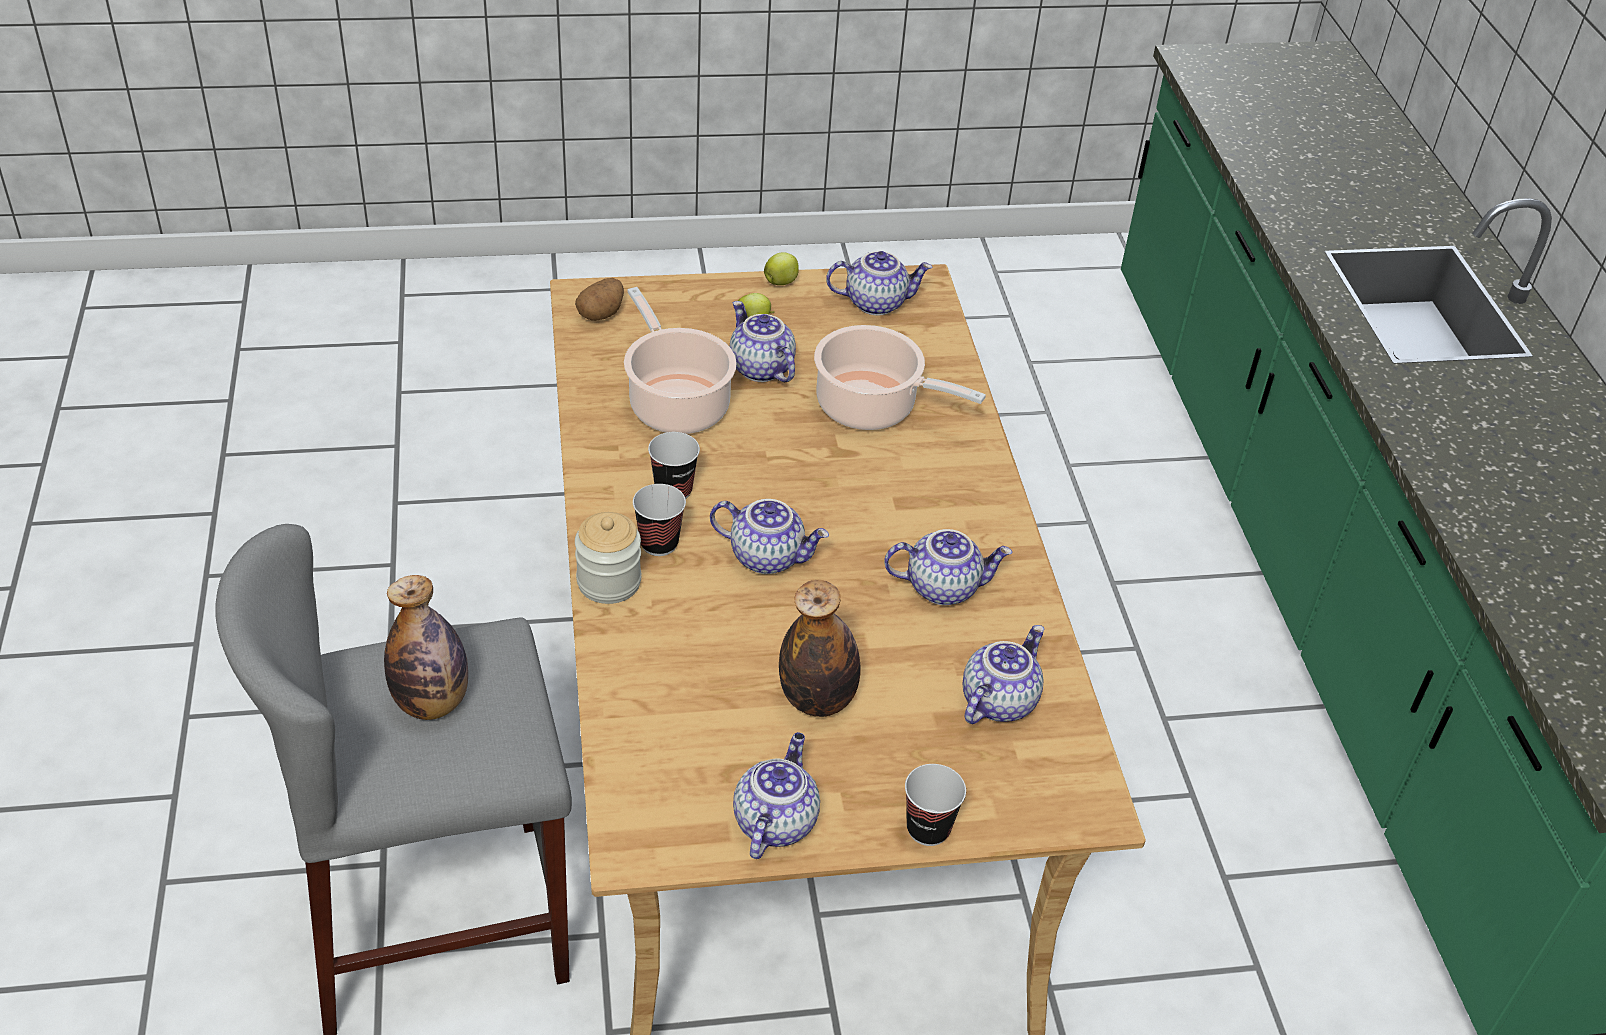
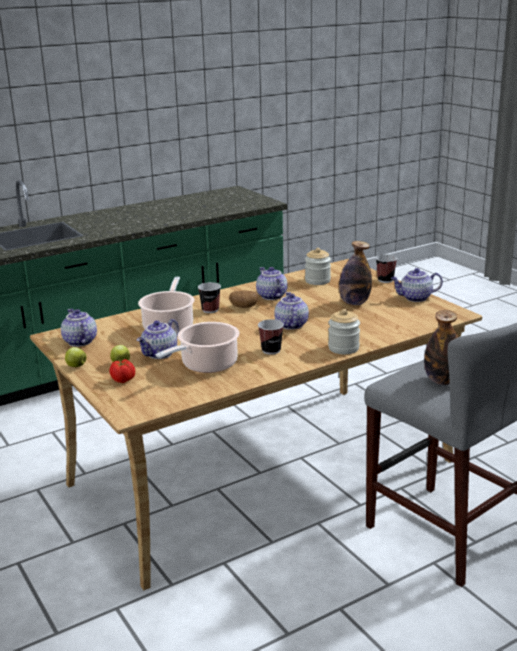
camera: 110 degrees left, 20 degrees down
potato [575,278,624,321] -> potato moved to [229,290,258,308]
cup [633,484,686,556] -> cup moved to [198,282,221,313]
teapot [963,625,1045,724] -> jar [305,248,331,285]
none -> tomato [109,359,135,383]

